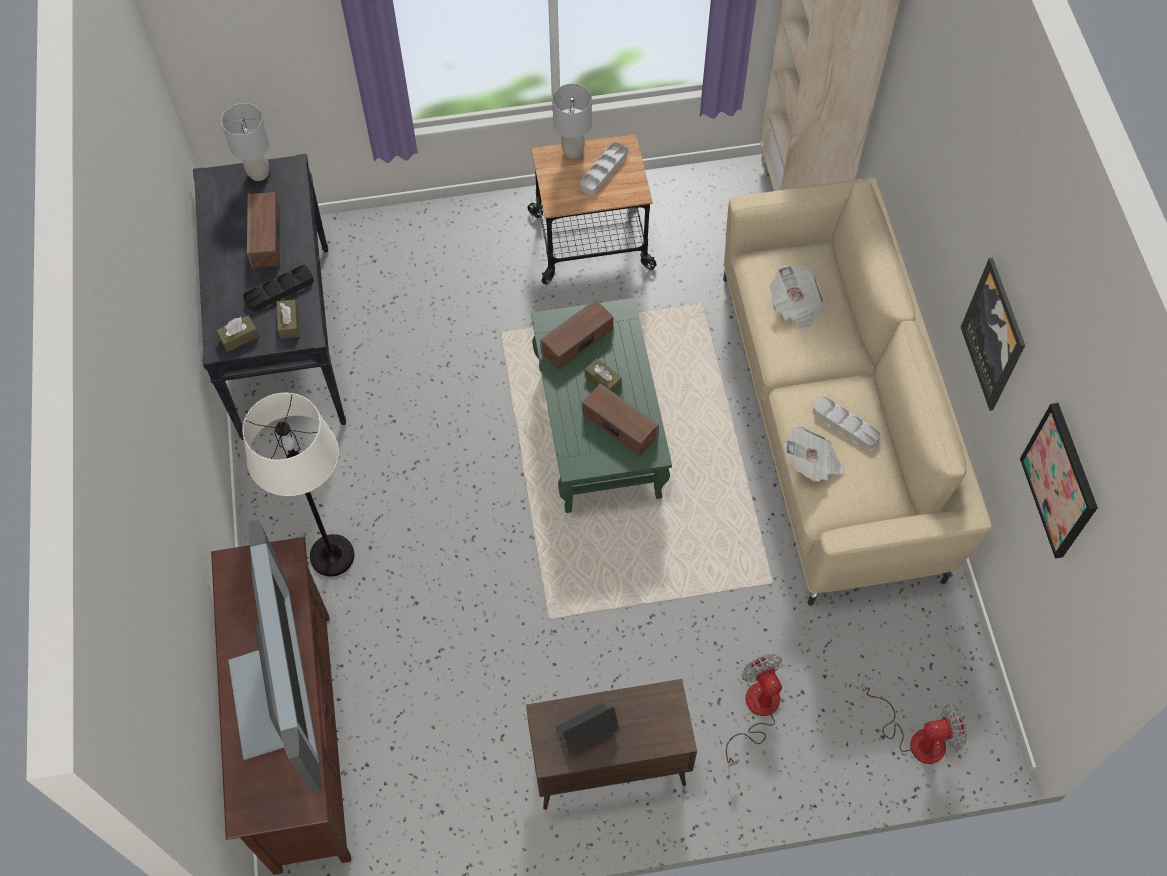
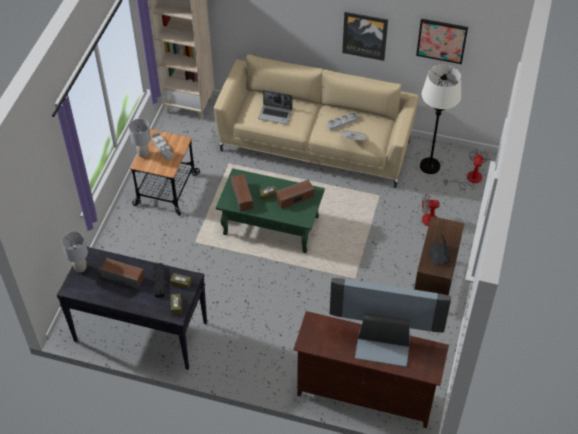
camera: 65 degrees left, 10 degrees down
white floor lamp [242,393,355,577] -> white floor lamp moved to [420,65,461,174]
newspaper [770,264,825,330] -> laptop [258,90,293,124]

